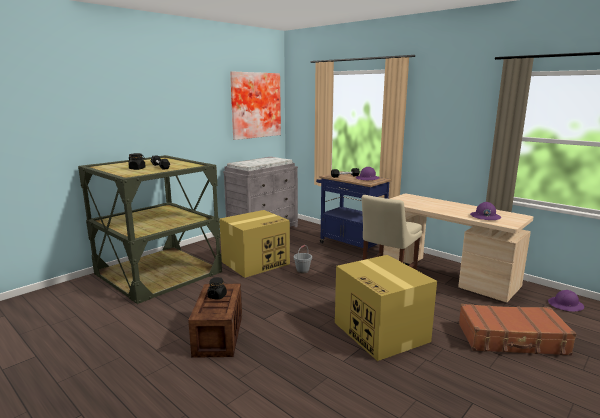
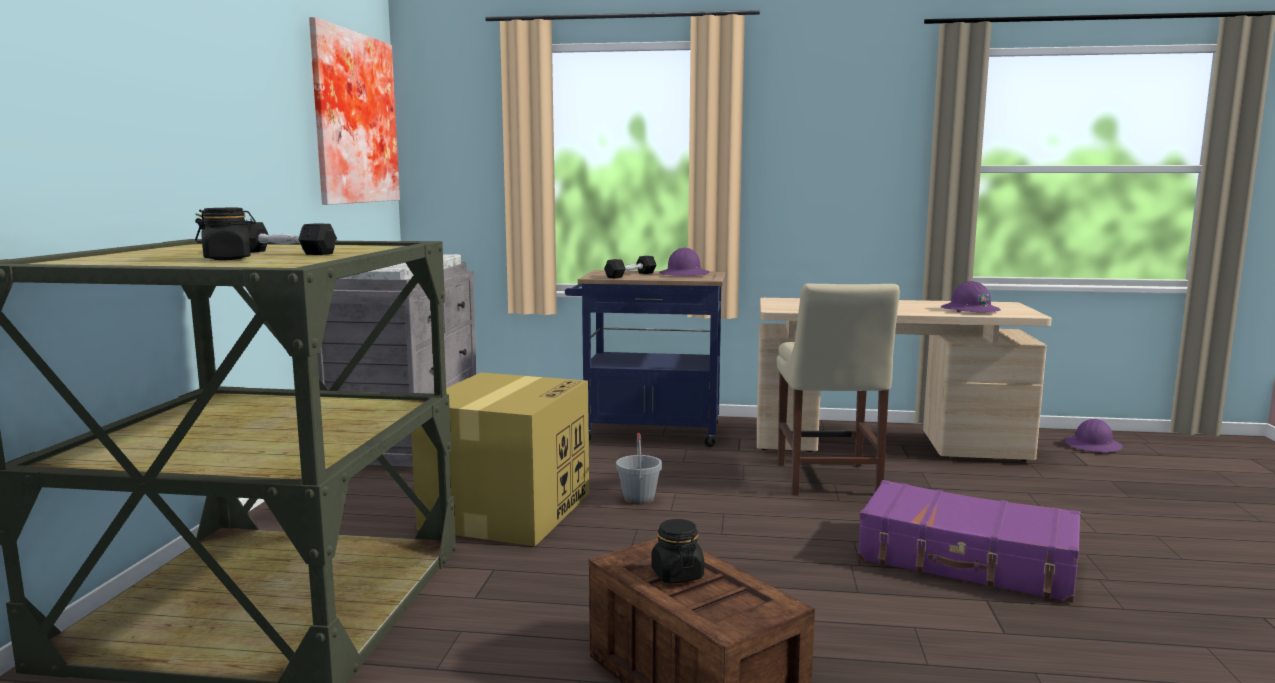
camera: 35 degrees left, 5 degrees down
cardboard box [335,255,437,361] -> purple suitcase [858,480,1081,603]
brown suitcase [458,304,577,356] -> none

